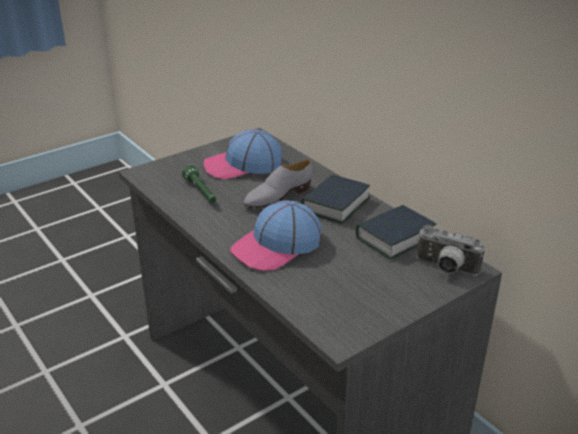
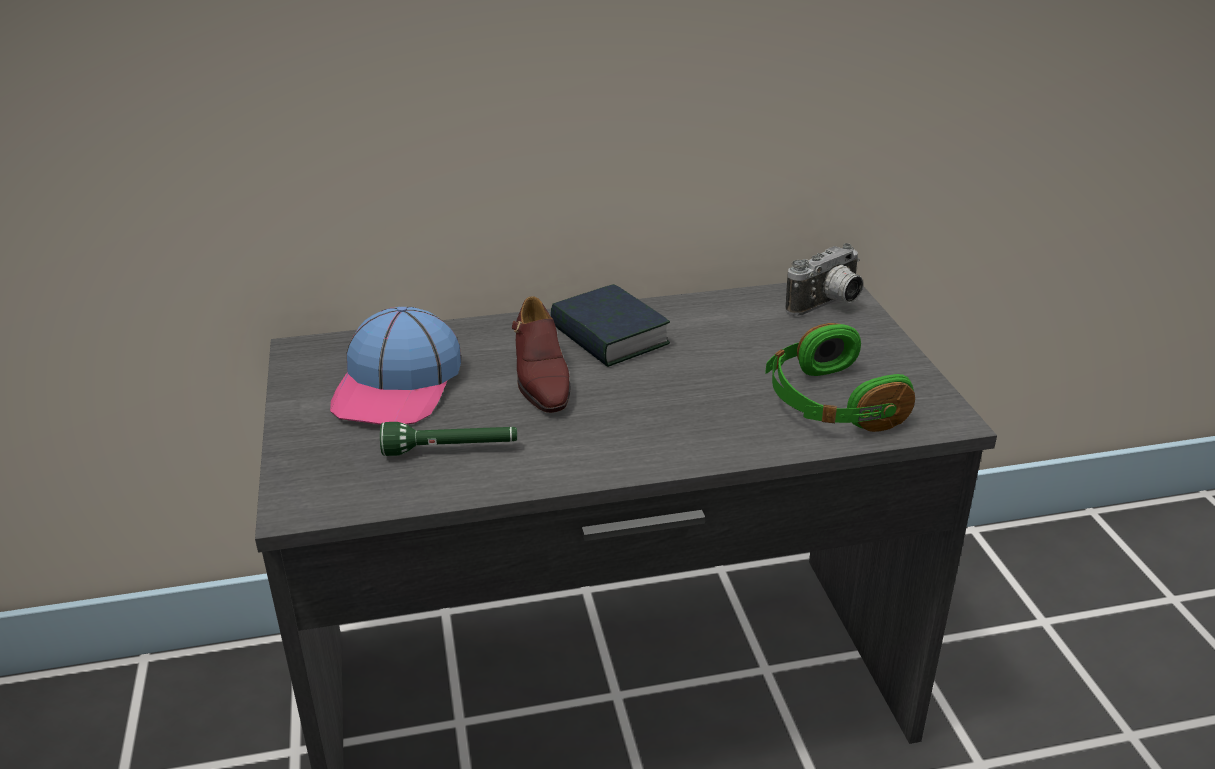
camera: 65 degrees left, 0 degrees up
cap [230,200,322,271] -> none
grey shoe [243,160,313,209] -> brown shoe [512,296,571,413]
book [356,205,436,259] -> none
none -> green headphones [765,323,915,432]

